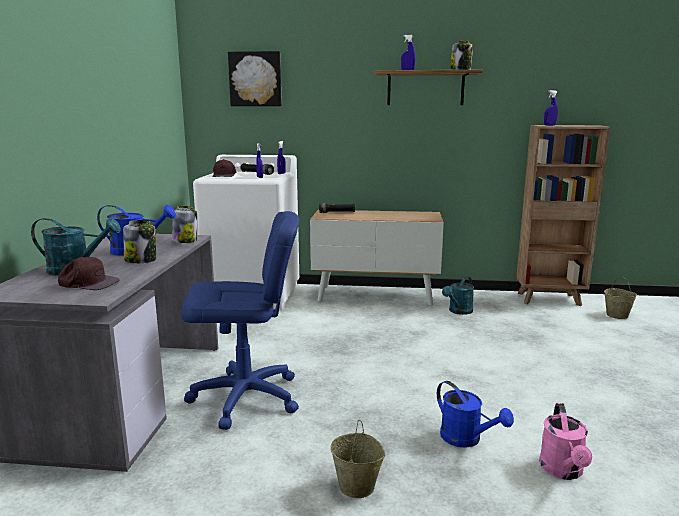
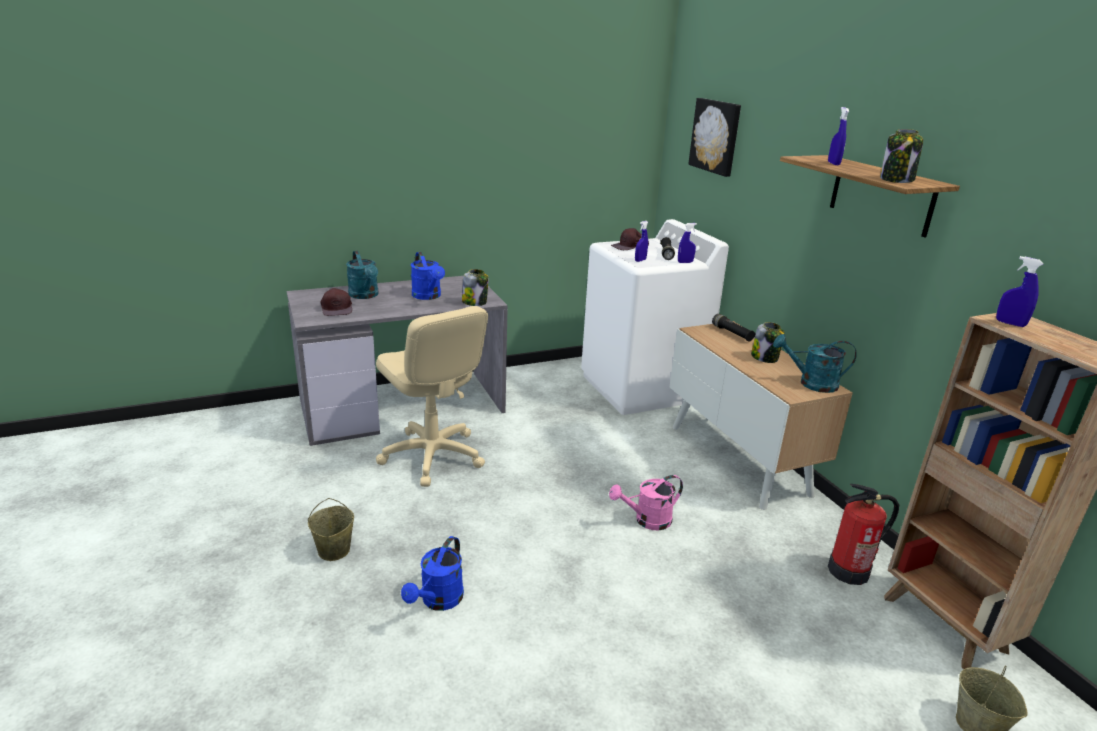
camera: 60 degrees right, 10 degrees up
jar [123,220,156,263] -> jar moved to [751,322,785,363]
blue office chair [181,211,299,430] -> beige office chair [376,306,488,487]
turquoise watering can [442,276,474,315] -> turquoise watering can moved to [773,334,857,393]
pink watering can [539,403,592,480] -> pink watering can moved to [609,475,683,530]
none -> fire extinguisher [828,484,899,585]

